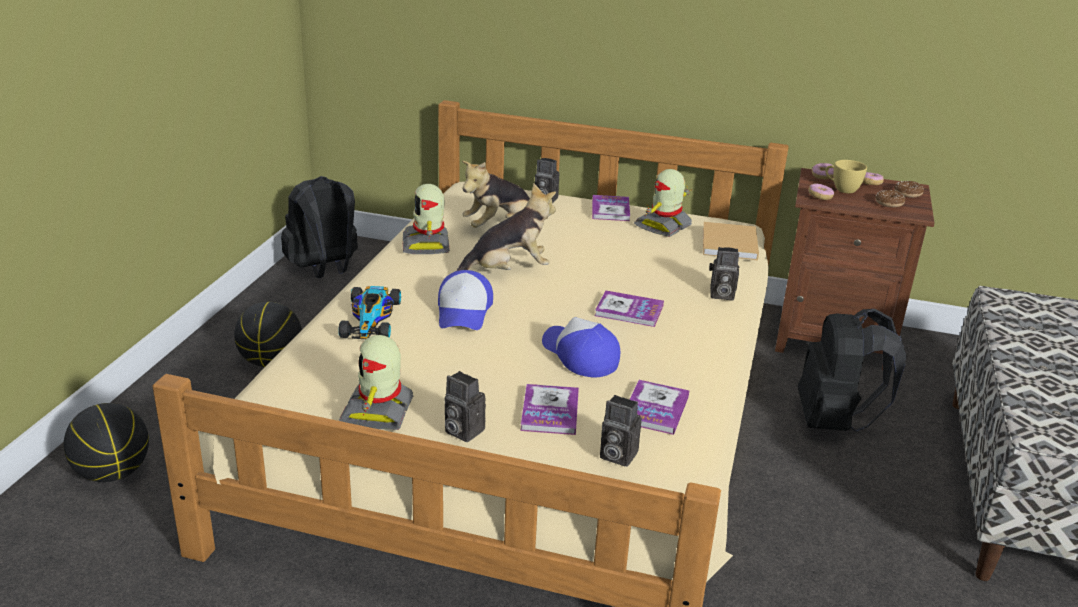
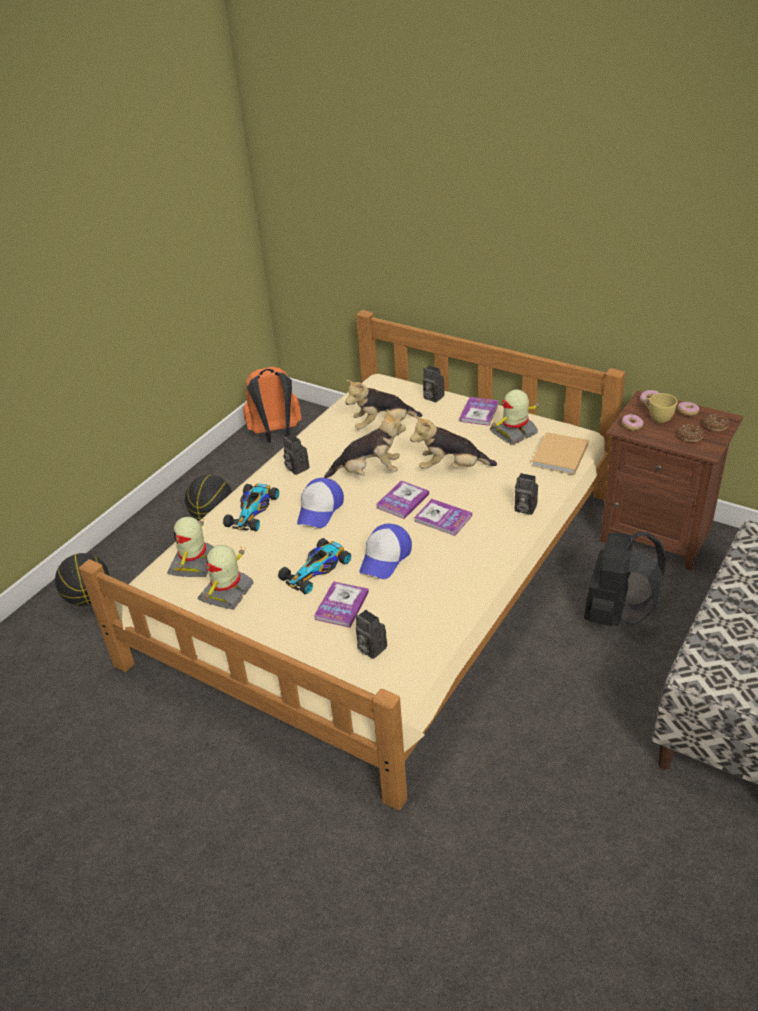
camera: 20 degrees right, 10 degrees up
black backpack [281,176,358,278] -> orange backpack [243,367,301,443]
toy robot [403,184,450,254] -> toy robot moved to [167,517,215,577]
camera [445,371,486,442] -> camera moved to [283,434,309,475]
cap [542,317,620,377] -> cap turned 135 degrees counterclockwise [360,524,412,579]
book [630,380,689,435] -> book moved to [376,480,429,519]
none -> toy car [278,538,351,594]
none -> plush toy [410,416,497,469]

